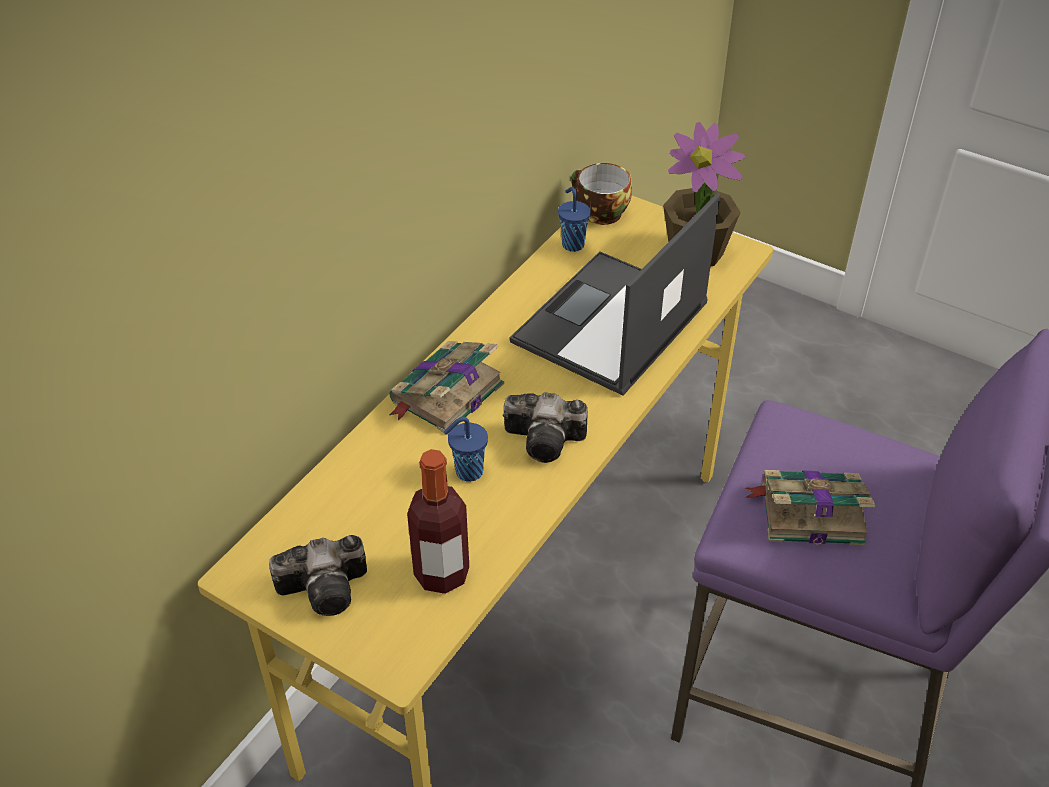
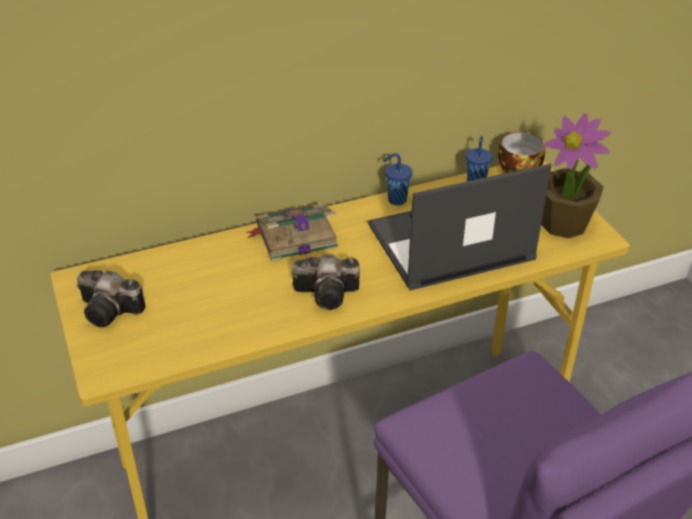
camera: 35 degrees right, 5 degrees down
bottle [407,449,469,594] -> none
blue cup [444,417,488,482] -> blue cup moved to [383,153,412,205]
camera [503,392,588,463] -> camera turned 45 degrees counterclockwise [292,254,360,310]
book [745,470,875,546] -> none

